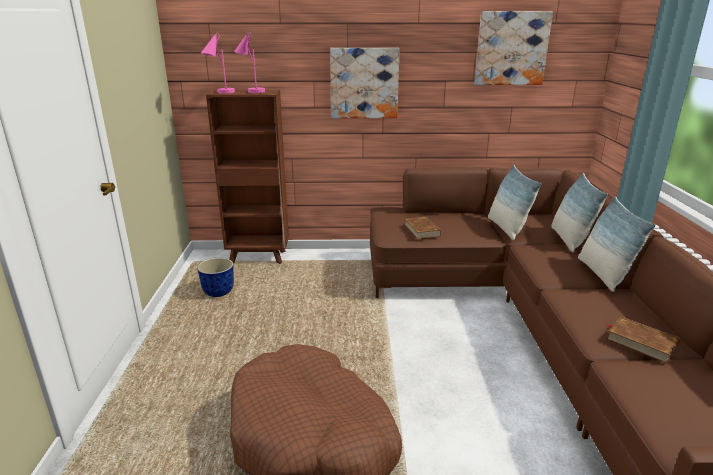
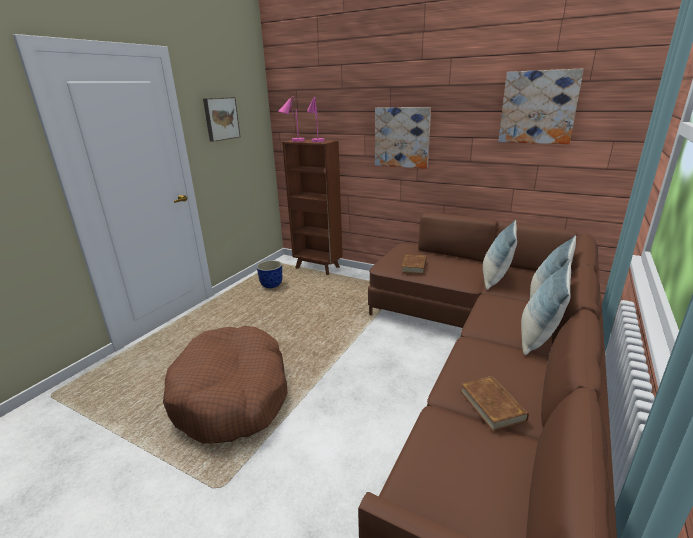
camera: 30 degrees right, 0 degrees up
none -> picture [203,97,240,142]

